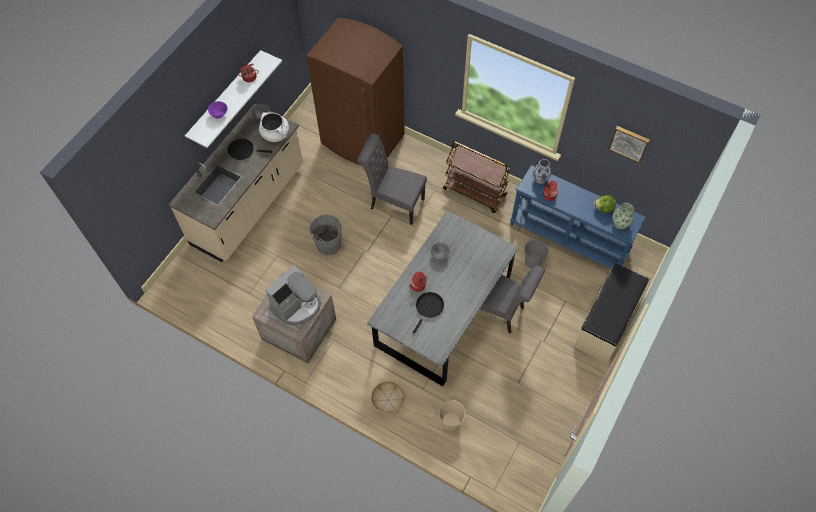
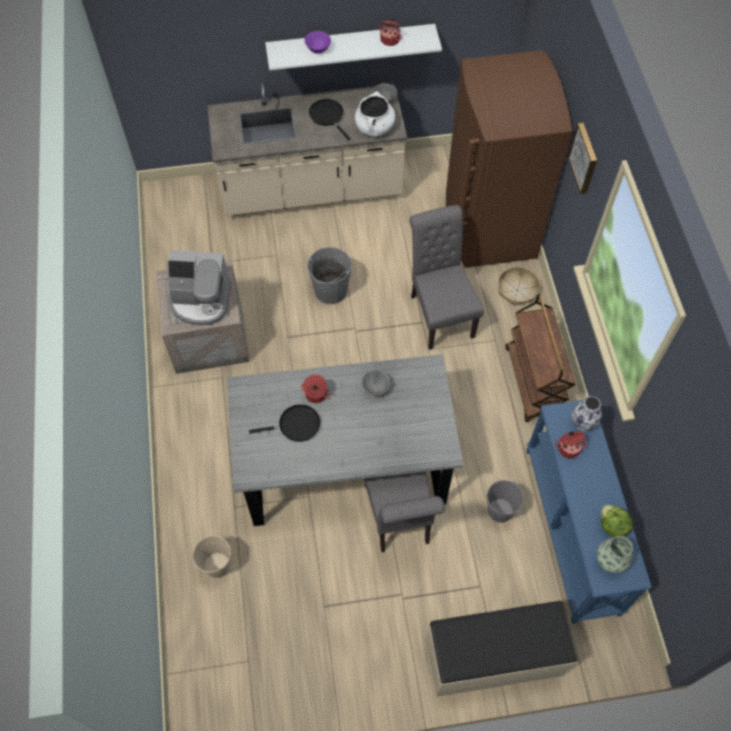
camera: 50 degrees right, 0 degrees up
basket [371,381,405,414] -> basket moved to [498,267,540,306]
picture [608,126,650,163] -> picture moved to [568,123,597,194]

